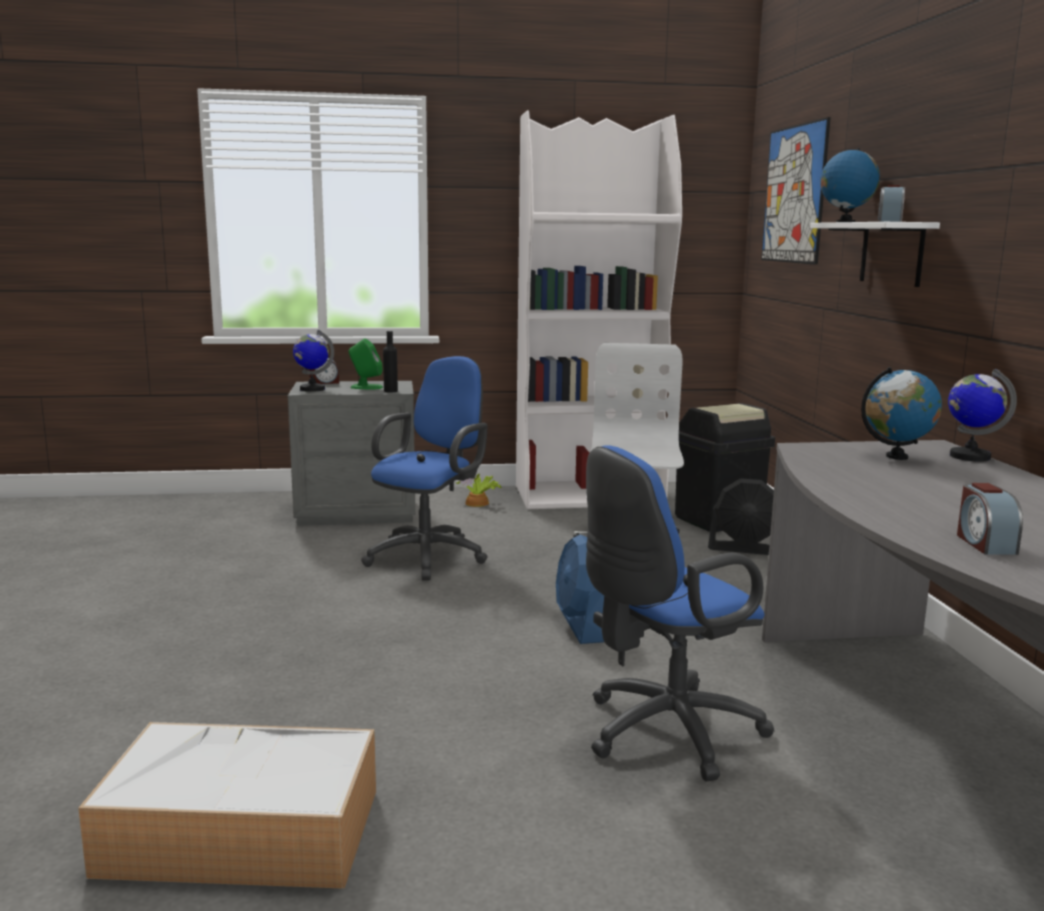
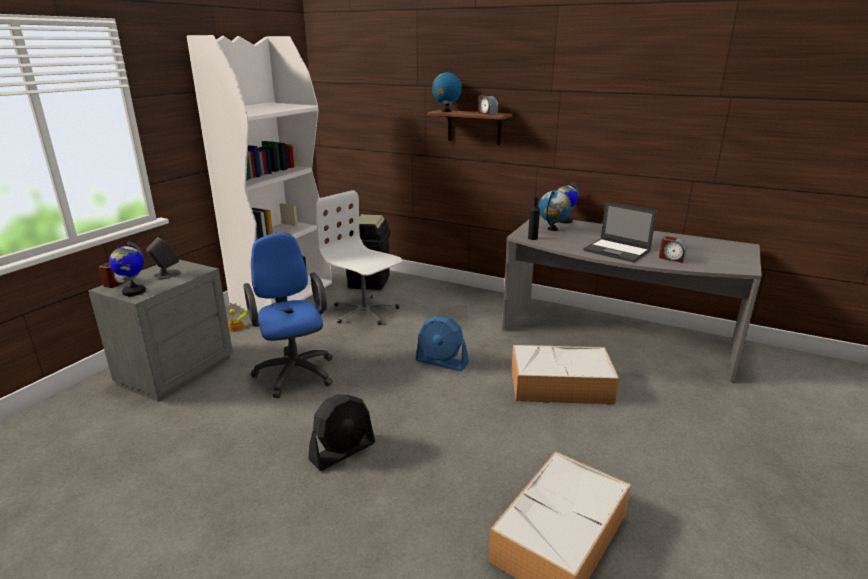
camera: 55 degrees left, 10 degrees up
green speaker [349,339,383,389] -> grey speaker [146,237,181,280]
black bottle [383,331,398,392] -> black bottle moved to [528,196,540,240]
blue office chair [586,445,775,781] -> storage box [512,345,619,404]
black fan [708,478,774,555] -> black fan moved to [308,394,375,471]
picture [761,117,831,265] -> none
white shelf [810,222,940,287] -> brown shelf [427,110,512,145]
none -> laptop [583,201,657,263]

